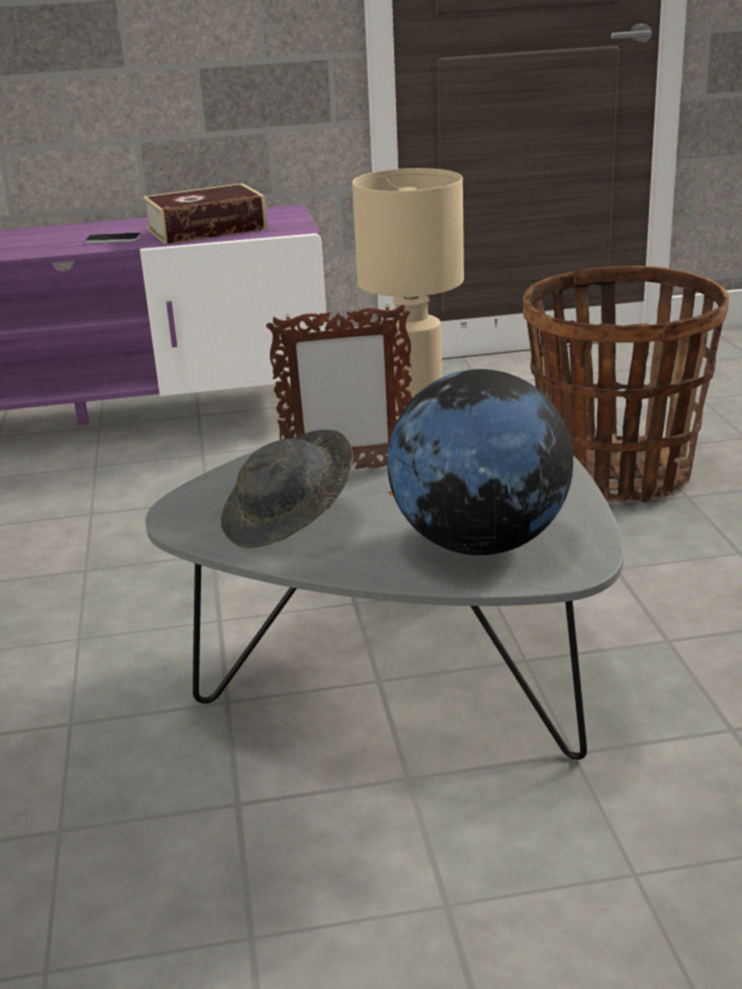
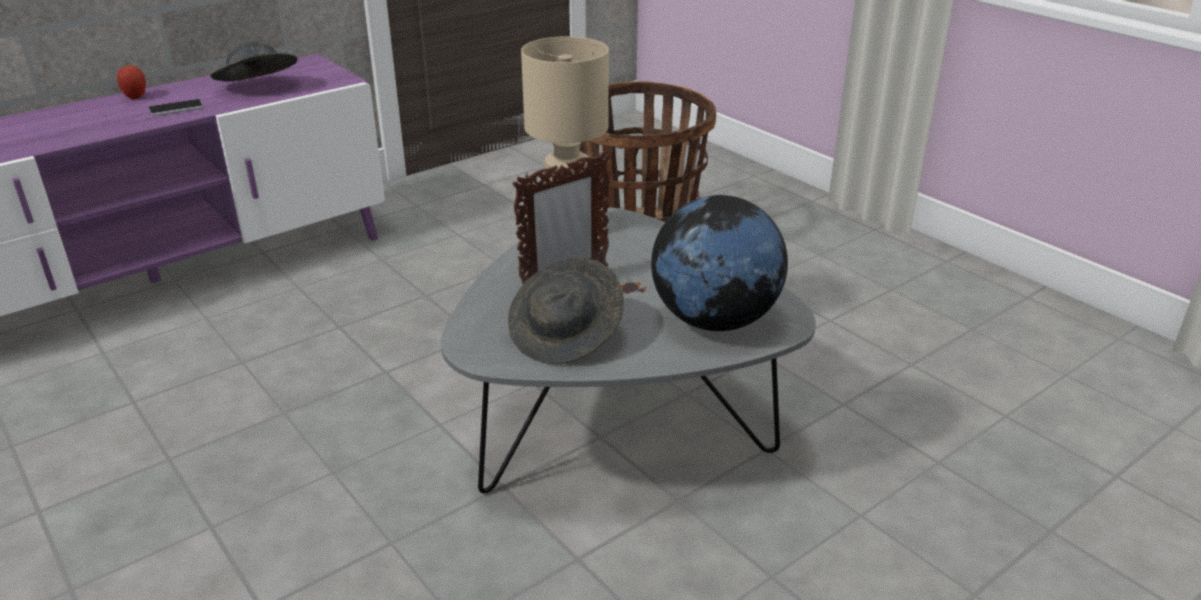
camera: 30 degrees left, 5 degrees up
book [143,183,267,244] -> grey hat [210,41,298,81]
none -> apple [117,64,146,99]

